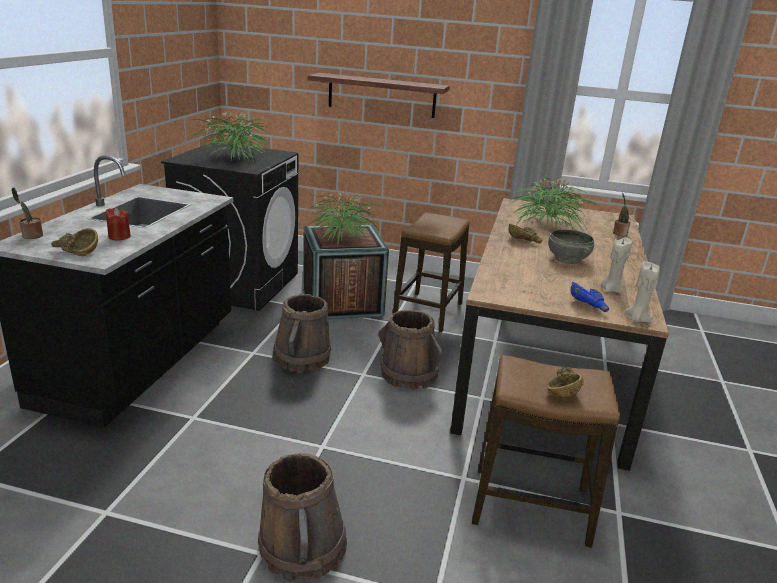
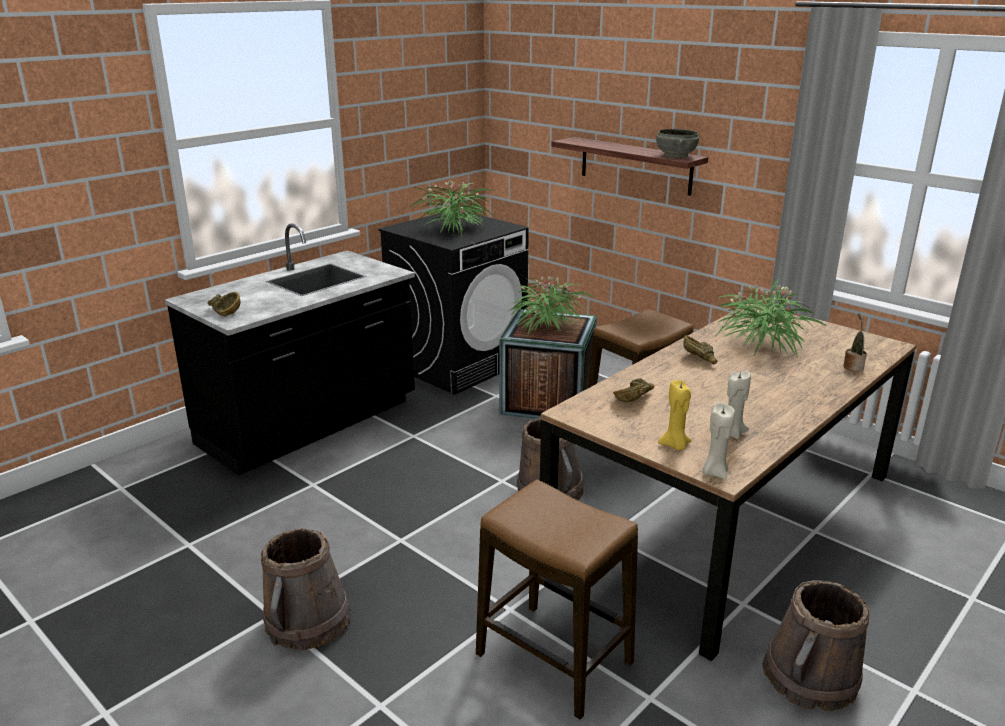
camera: 30 degrees right, 0 degrees up
potted plant [12,187,43,239] -> none
red candle [105,208,131,241] -> none
brown bucket [272,294,331,373] -> brown bucket moved to [762,581,870,711]
brown bowl [547,367,584,398] -> brown bowl moved to [613,378,654,402]
grey bowl [548,229,595,264] -> grey bowl moved to [656,129,699,158]
blue bowl [571,282,609,312] -> yellow candle [658,380,691,450]

